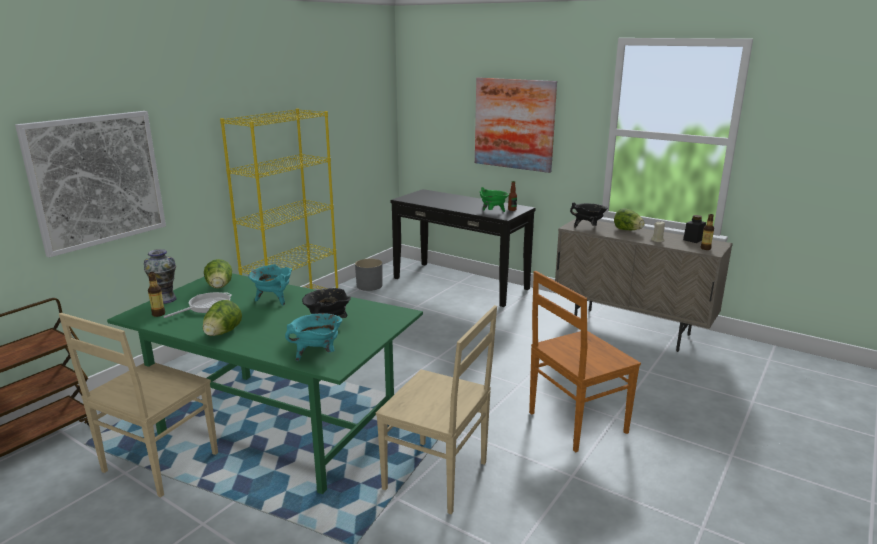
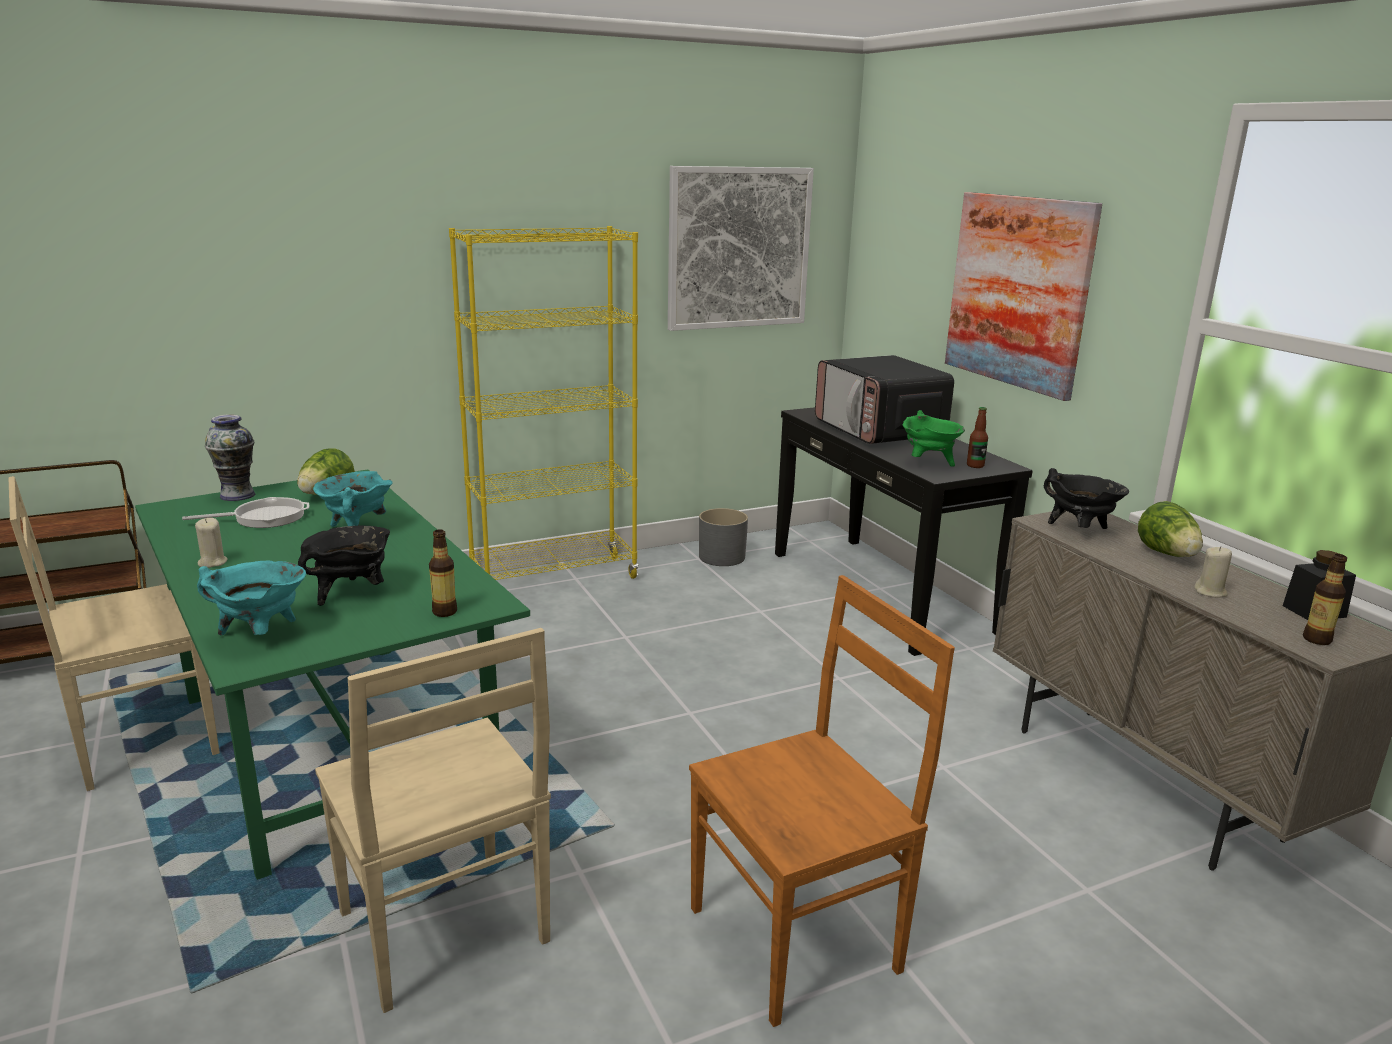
camera: 30 degrees right, 0 degrees up
picture [15,111,166,258] -> picture moved to [668,166,814,331]
bottle [148,272,165,317] -> bottle moved to [429,529,457,617]
lettuce [203,300,242,336] -> beige candle [195,518,227,568]
brown chair [529,271,641,453] -> brown chair turned 150 degrees clockwise [689,575,955,1027]
none -> microwave [815,355,954,444]

